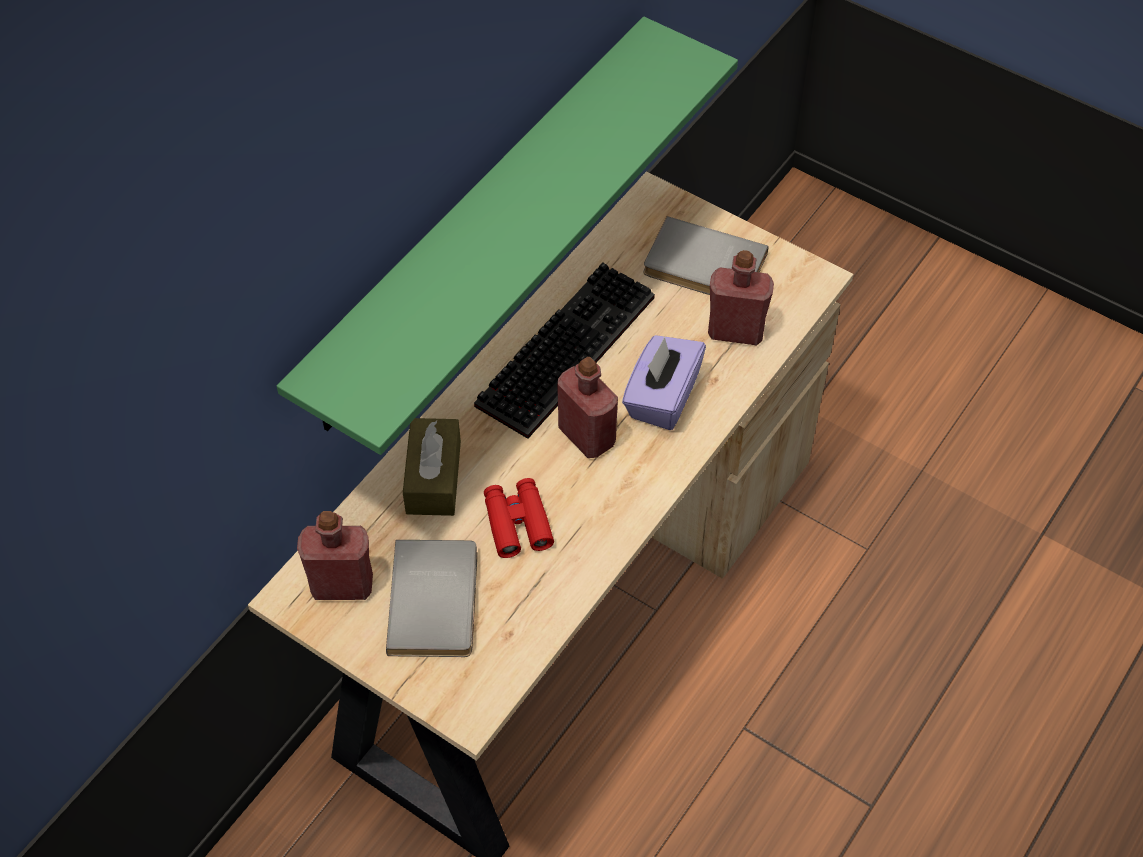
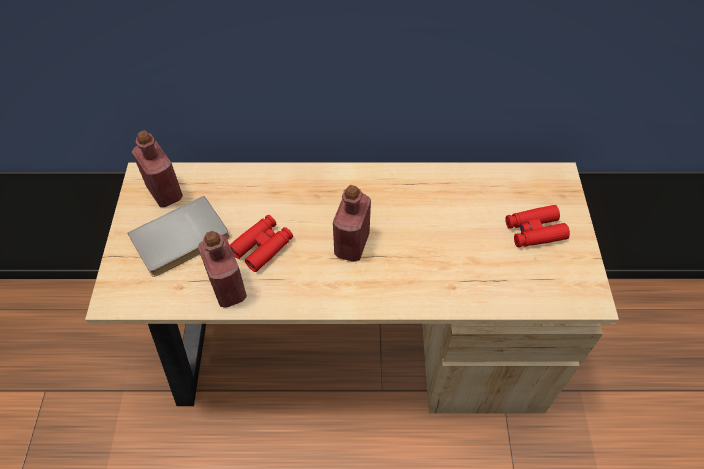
camera: 55 degrees right, 0 degrees up
green shelf [277,16,738,455] -> none
brown tissue box [403,418,461,516] -> none
keyboard [474,263,655,439] -> none
purple tissue box [622,335,706,430] -> none
grey book [644,216,769,295] -> red binoculars [505,205,570,247]
red bottle [708,250,774,345] -> red bottle moved to [198,231,247,307]

